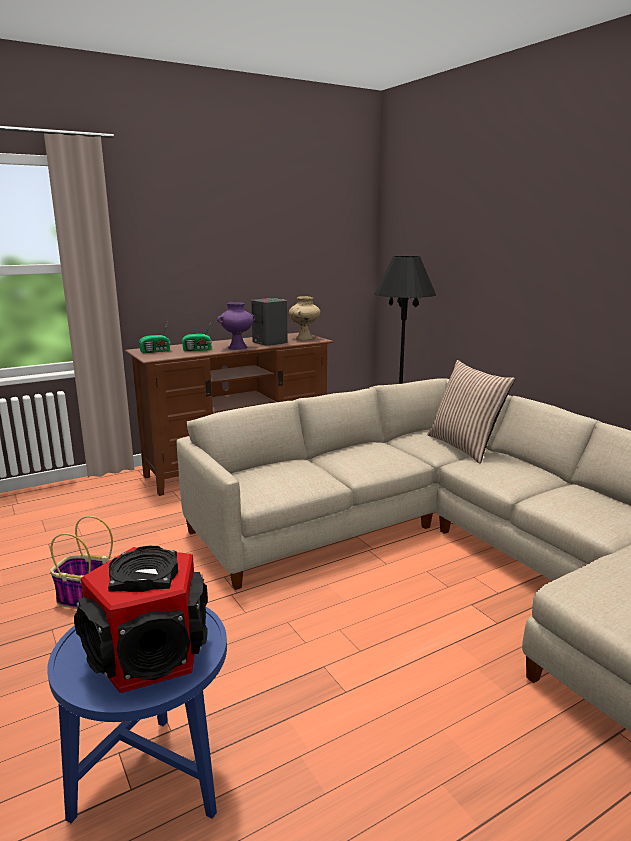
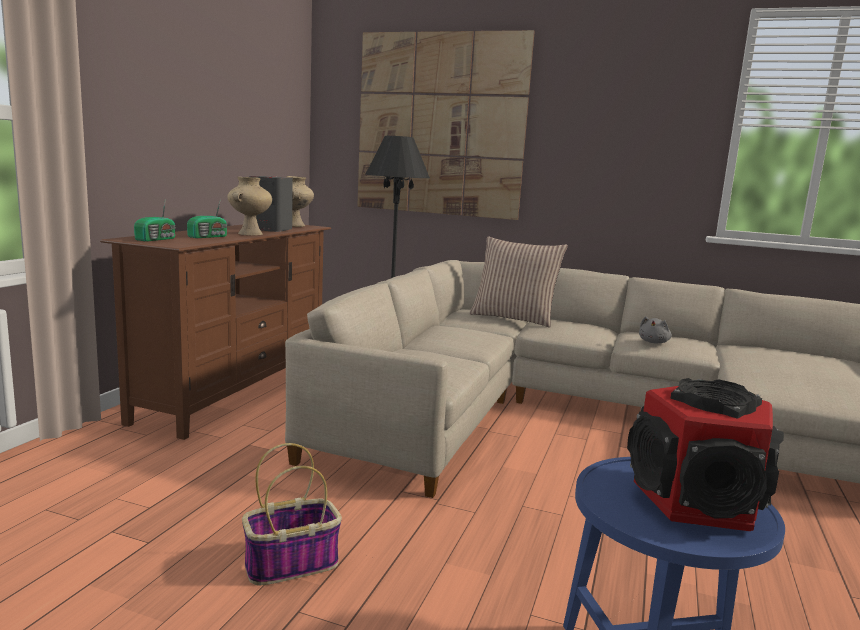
camera: 40 degrees left, 5 degrees down
purple vase [217,302,256,350] -> beige vase [227,177,272,236]
none -> picture [357,30,535,220]
none -> grey plush toy [639,316,672,343]

